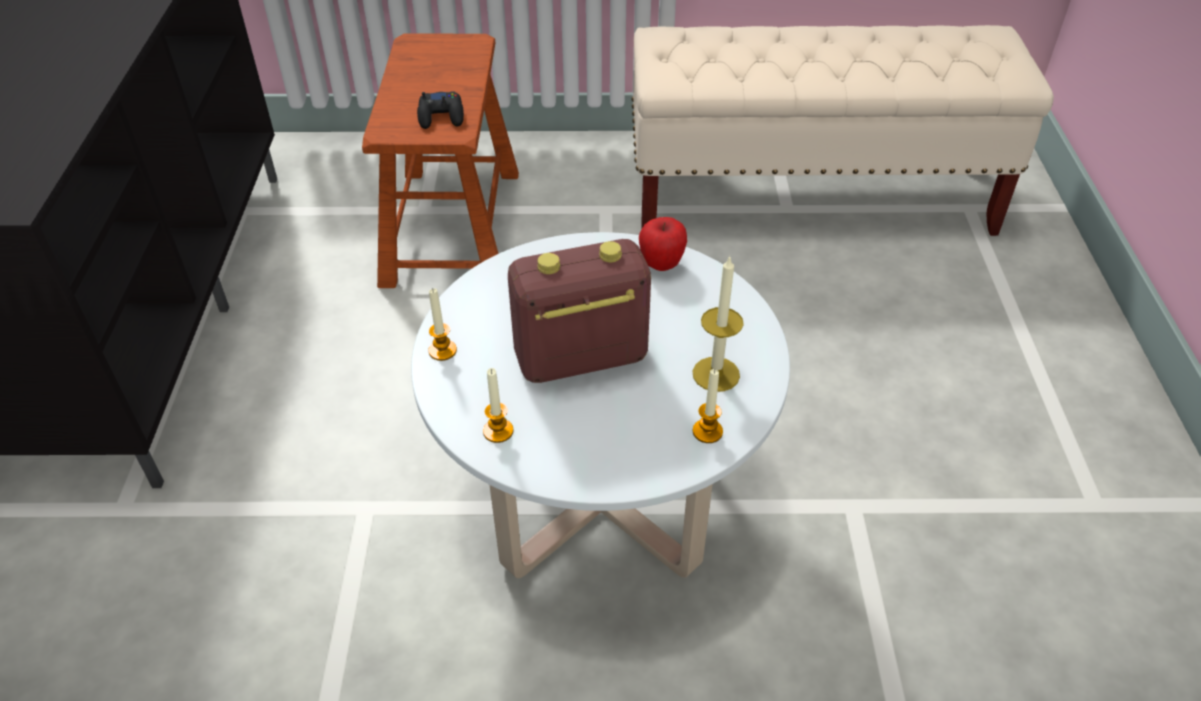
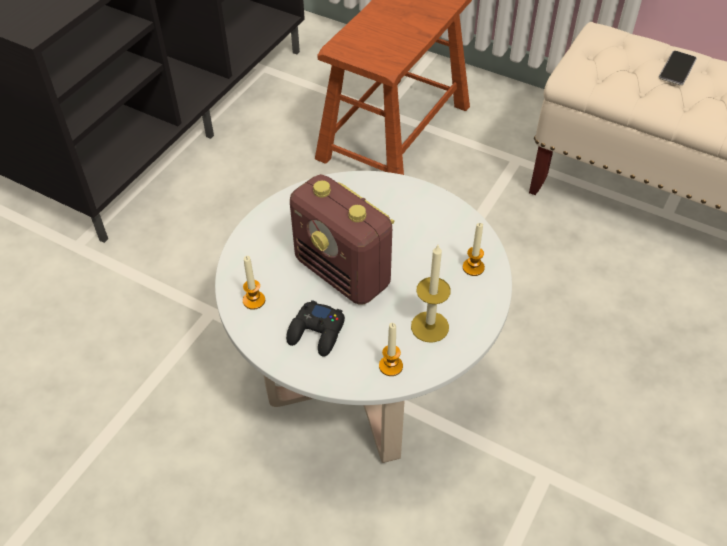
camera: 30 degrees right, 5 degrees up
black game controller [417,91,464,129] -> black game controller moved to [286,300,345,357]
candle [429,288,457,361] -> candle moved to [463,223,485,276]
radio [508,239,651,383] -> radio turned 150 degrees counterclockwise [290,174,395,305]
apple [639,217,687,271] -> none
none -> phone [659,51,697,85]

